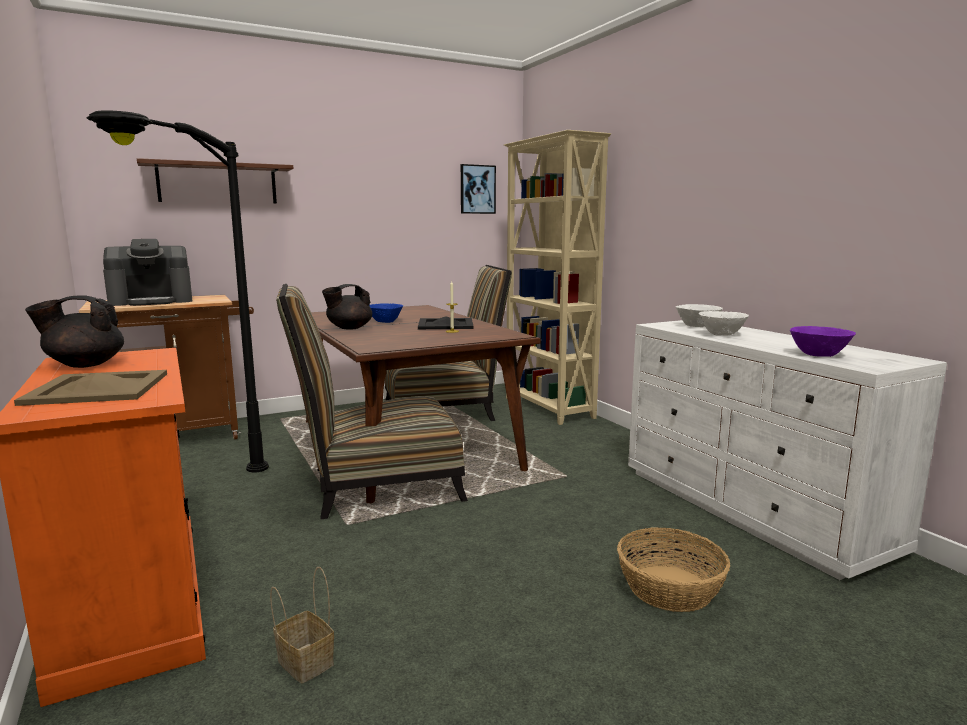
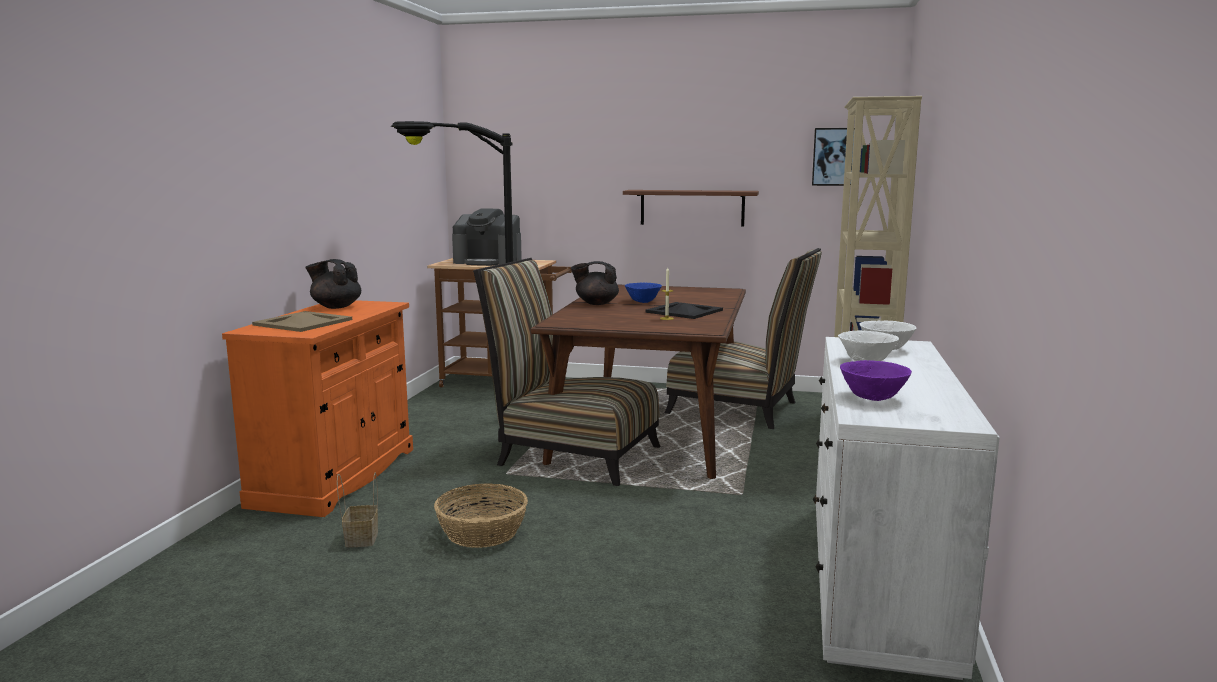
camera: 40 degrees right, 0 degrees up
brown shelf [137,158,294,204] -> brown shelf moved to [623,190,759,226]
basket [617,528,731,612] -> basket moved to [434,484,528,548]

